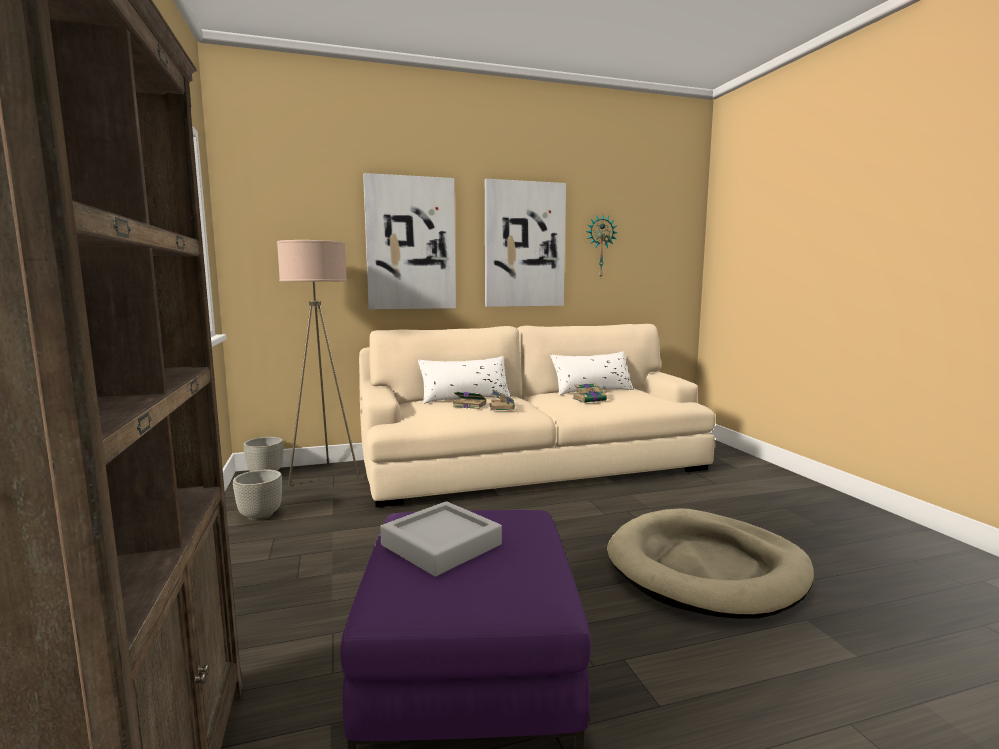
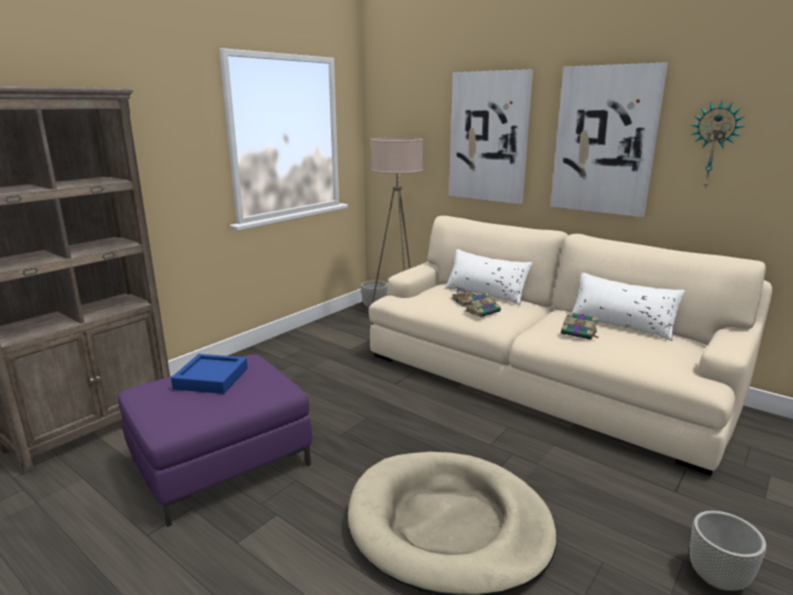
camera: 55 degrees right, 10 degrees up
grey planter [233,470,282,521] -> grey planter moved to [690,511,767,591]
grey tray [380,501,502,576] -> blue tray [171,354,248,394]

